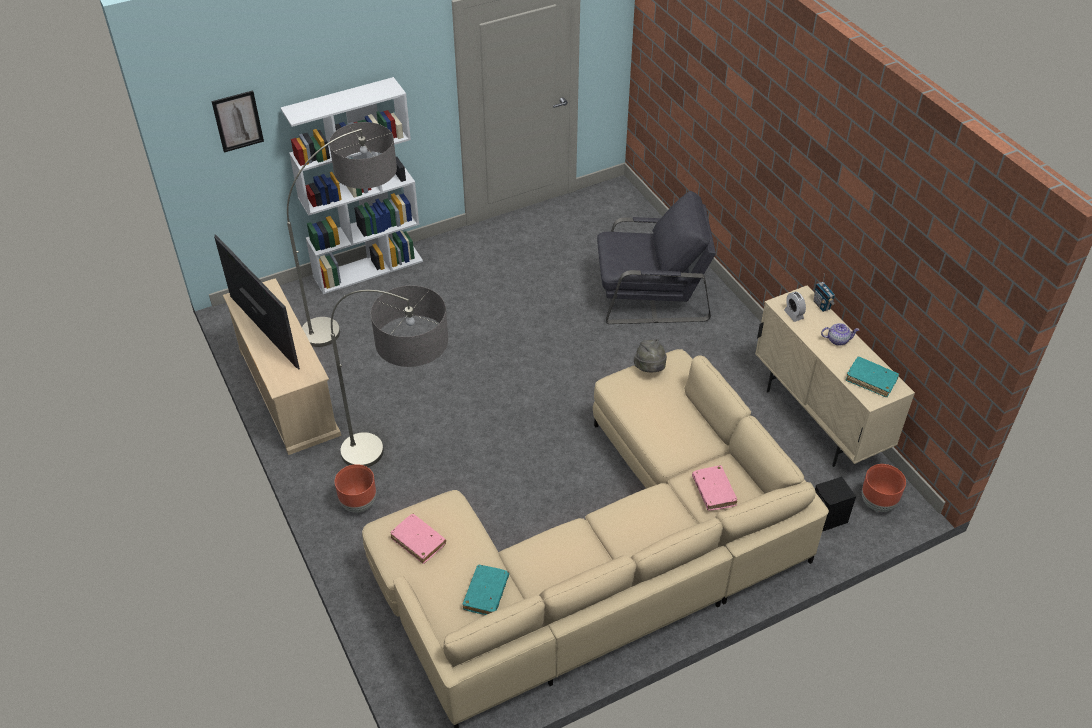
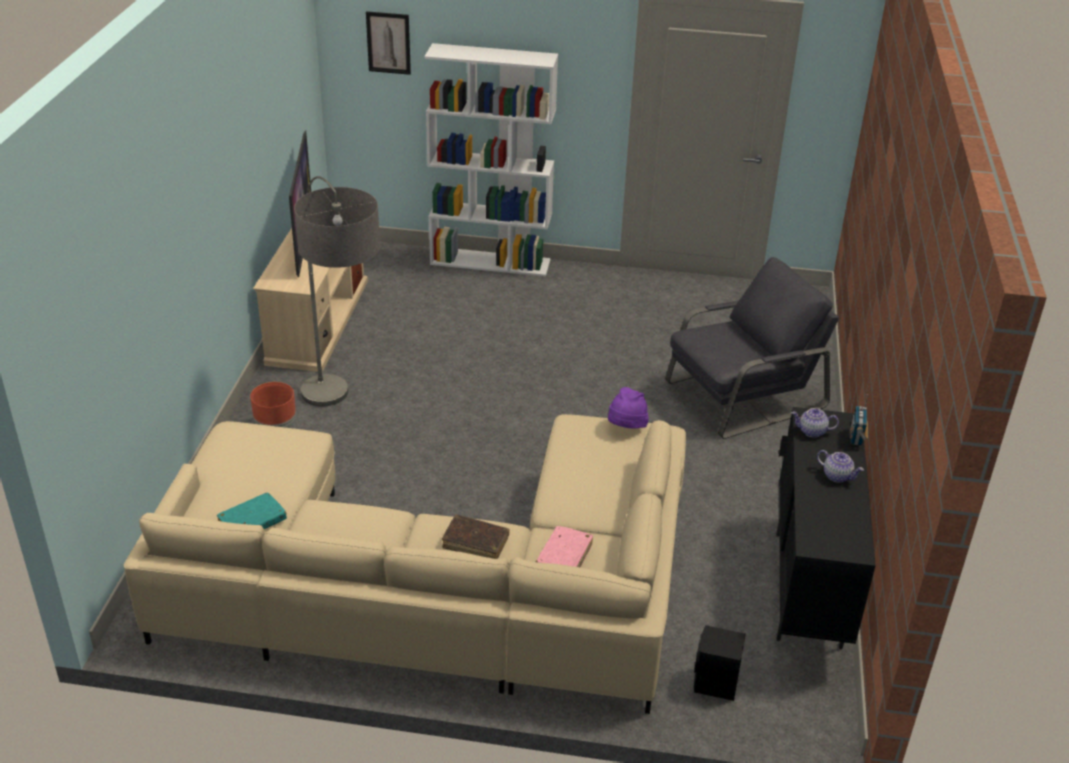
camera: 35 degrees right, 10 degrees down
floor lamp [287,122,397,347] -> none
pink book [390,514,446,564] -> none
grey armchair [597,191,716,324] -> grey armchair turned 60 degrees counterclockwise [665,257,839,439]
grey hat [634,339,667,372] -> purple hat [608,387,649,428]
beige cabinet [755,285,915,467] -> black cabinet [776,407,876,650]
alarm clock [784,291,806,322] -> teapot [791,408,839,438]
turquoise book [845,356,899,397] -> none
brown planter [862,464,906,512] -> none
none -> brown book [442,515,510,559]

